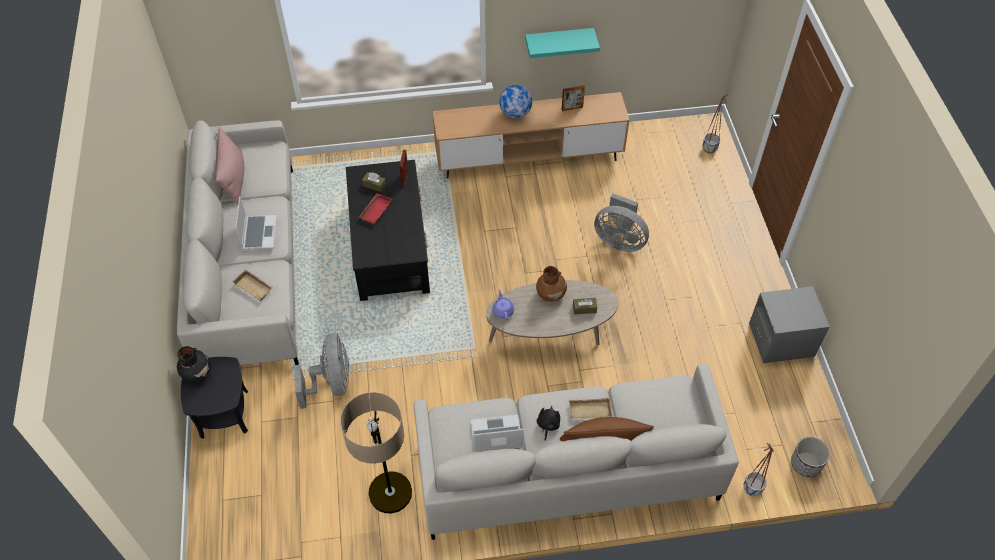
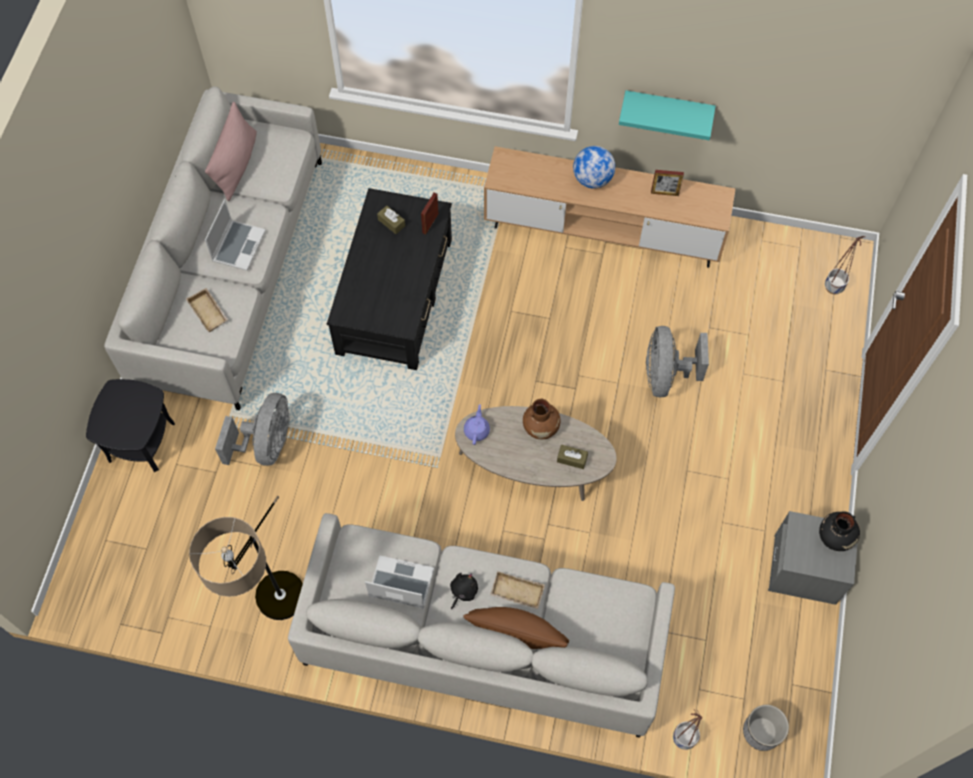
camera: 20 degrees right, 10 degrees up
black vase [177,346,211,382] -> black vase moved to [819,511,860,551]
red tray [359,193,392,224] -> none
grey fan [594,193,649,252] -> grey fan turned 45 degrees clockwise [646,326,709,398]

